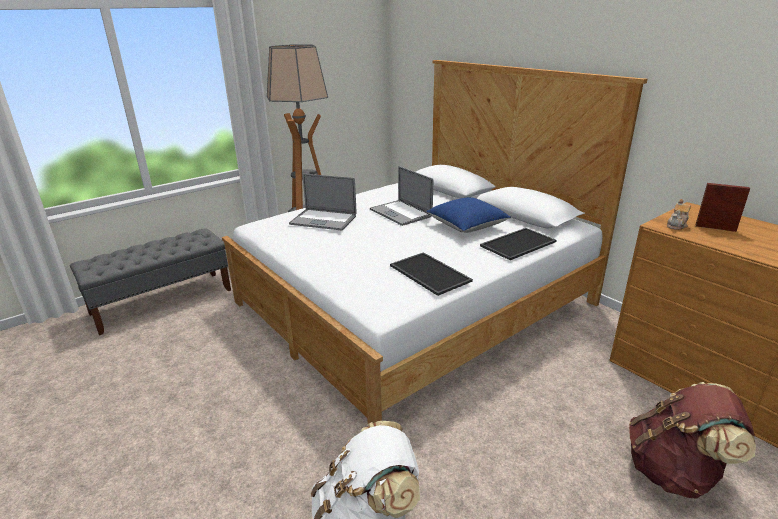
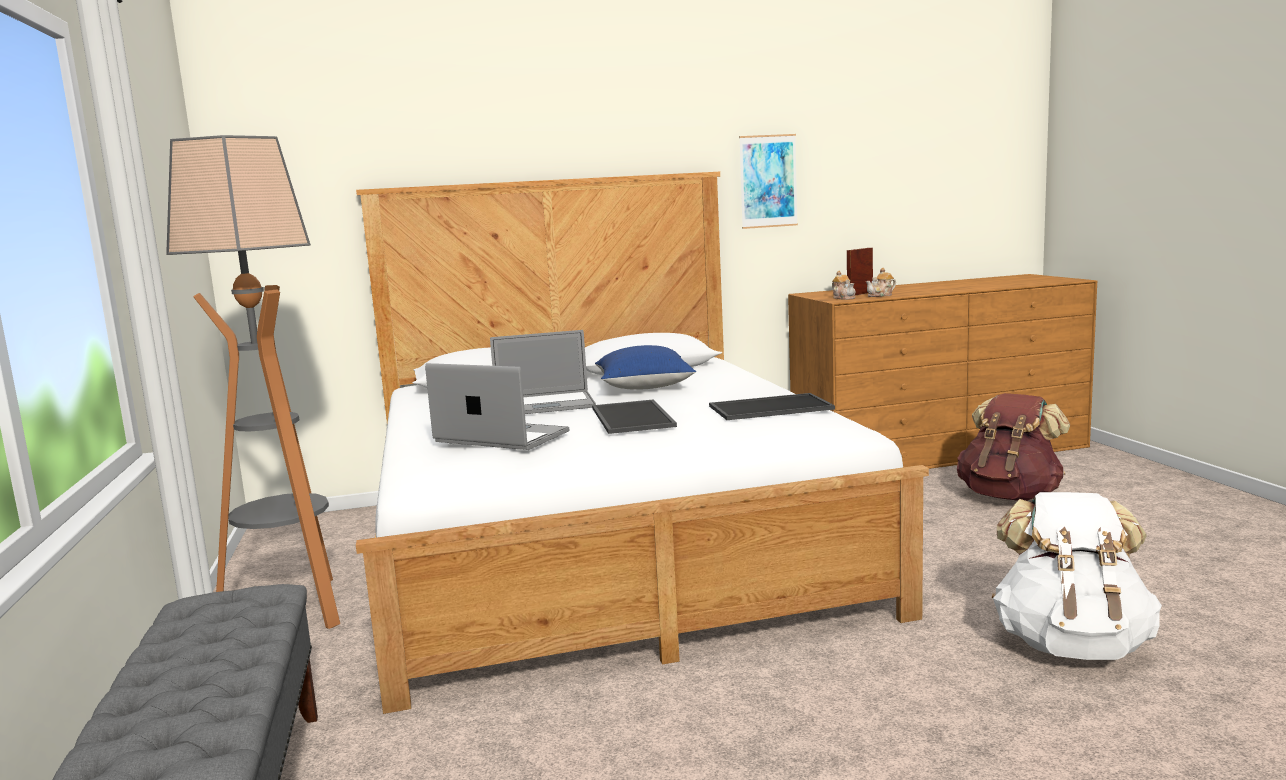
camera: 65 degrees left, 15 degrees down
laptop [289,174,357,231] -> laptop turned 105 degrees counterclockwise [425,363,569,450]
tray [480,228,557,260] -> tray moved to [592,400,677,434]
none -> picture [739,134,798,229]
none -> teapot [866,268,896,297]

